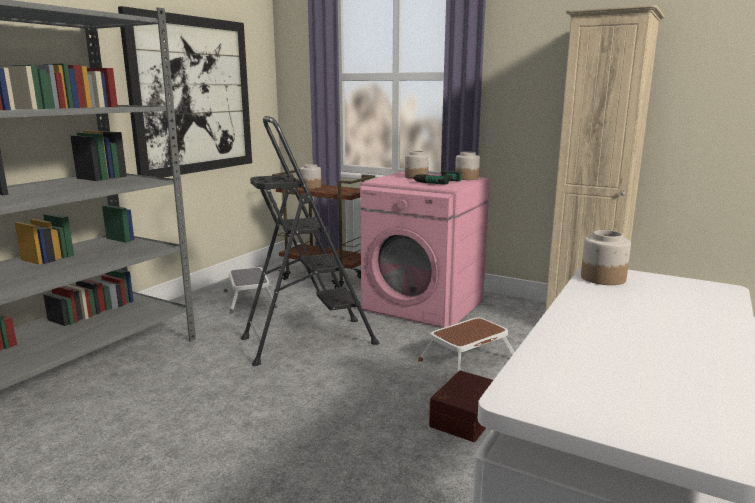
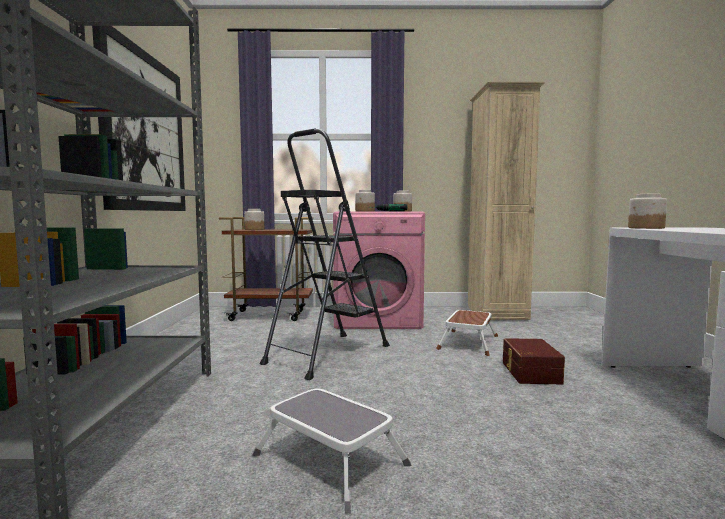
camera: 30 degrees left, 10 degrees down
grey step ladder [224,267,278,314] -> grey step ladder moved to [252,388,411,513]

